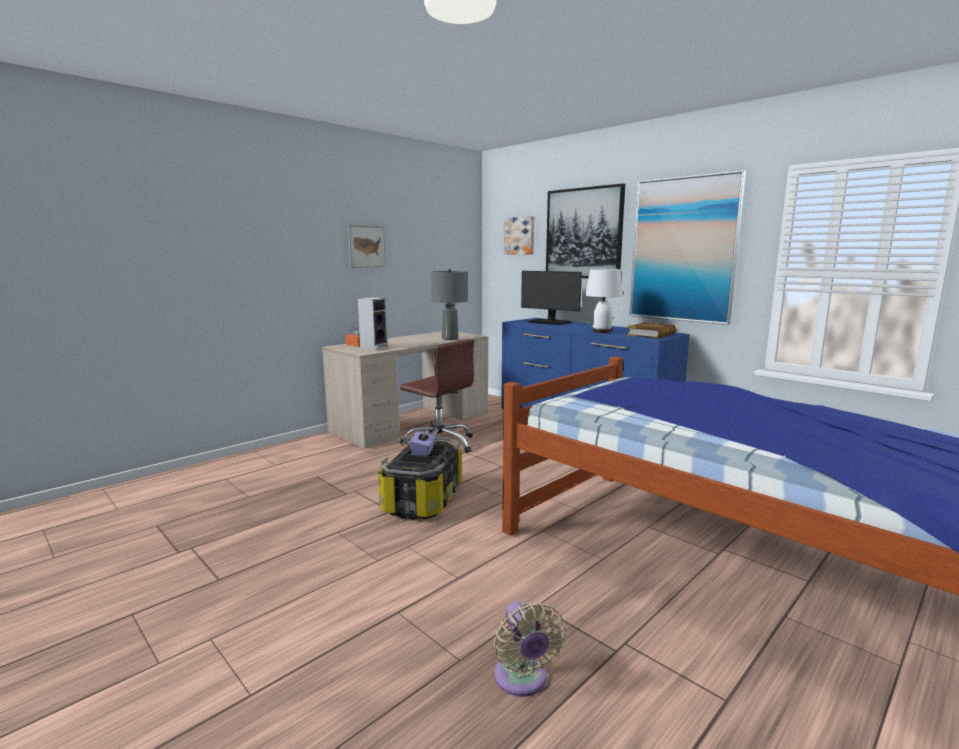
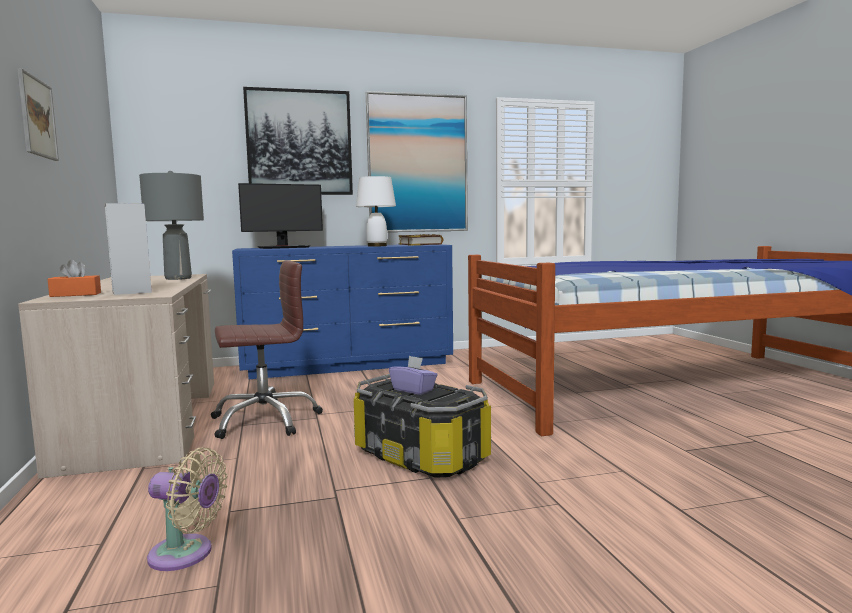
camera: 60 degrees left, 5 degrees down
beige fan [494,601,566,697] -> beige fan moved to [147,448,227,571]
picture [504,216,534,255] -> none

